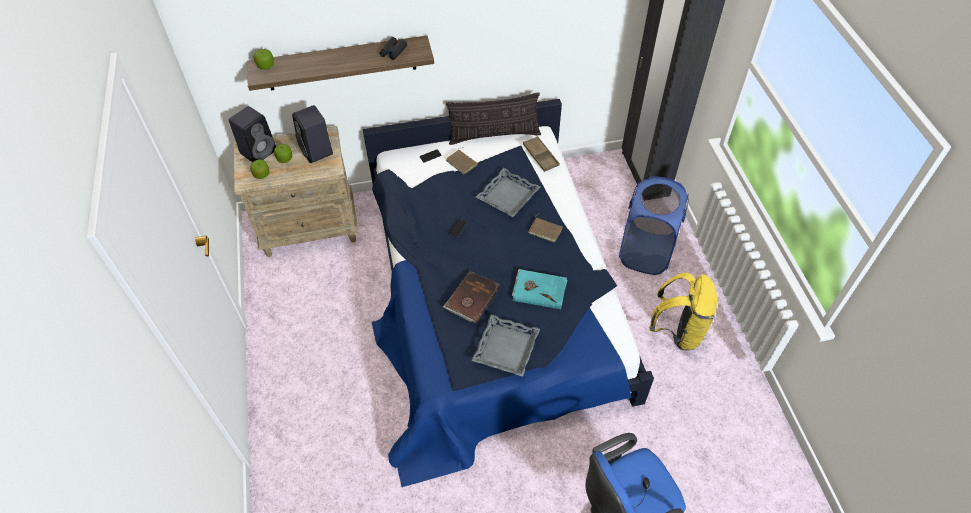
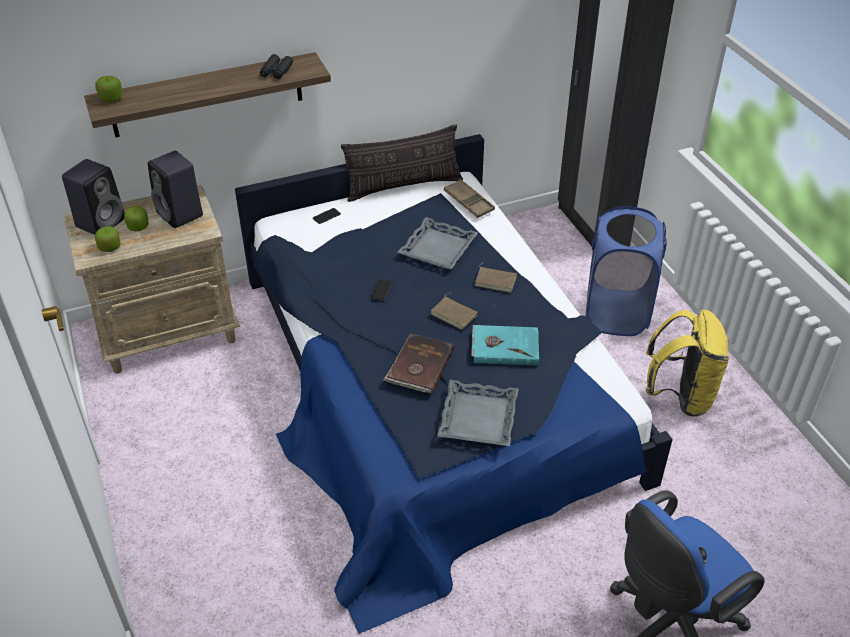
camera: 10 degrees left, 10 degrees down
brown book [446,147,478,174] -> brown book moved to [430,293,478,330]

